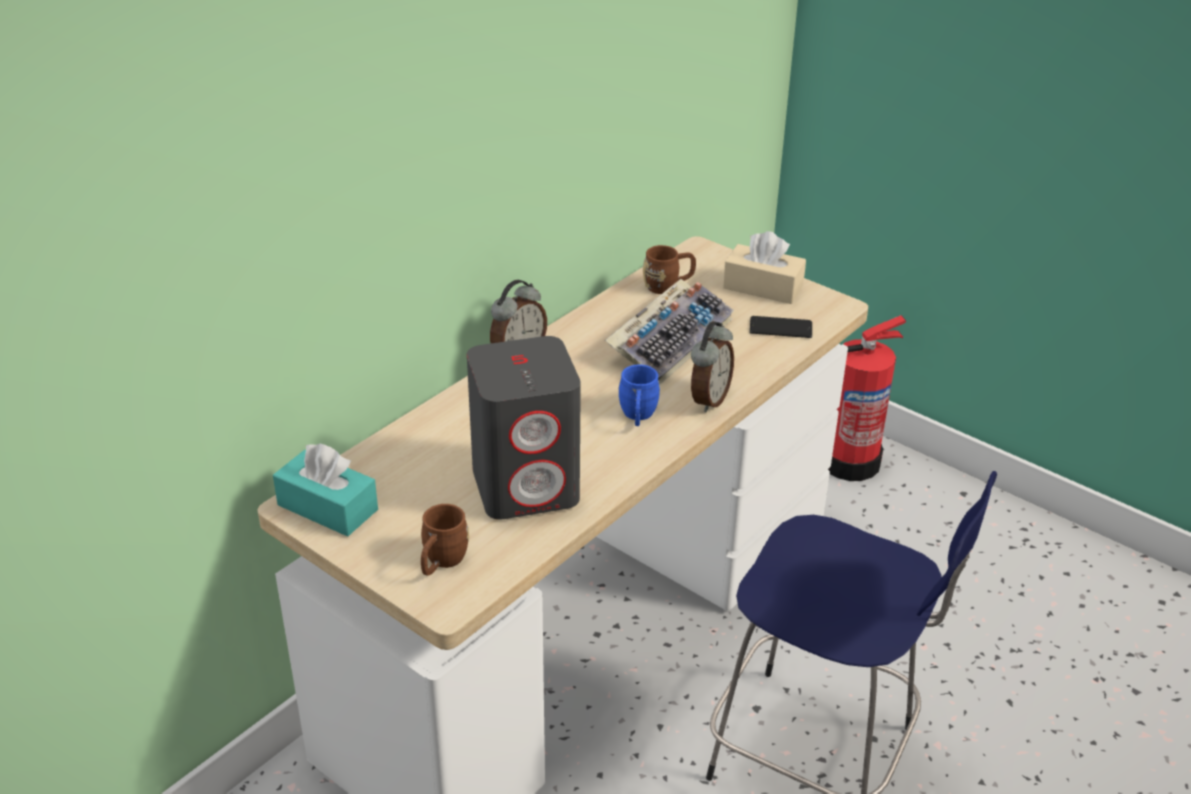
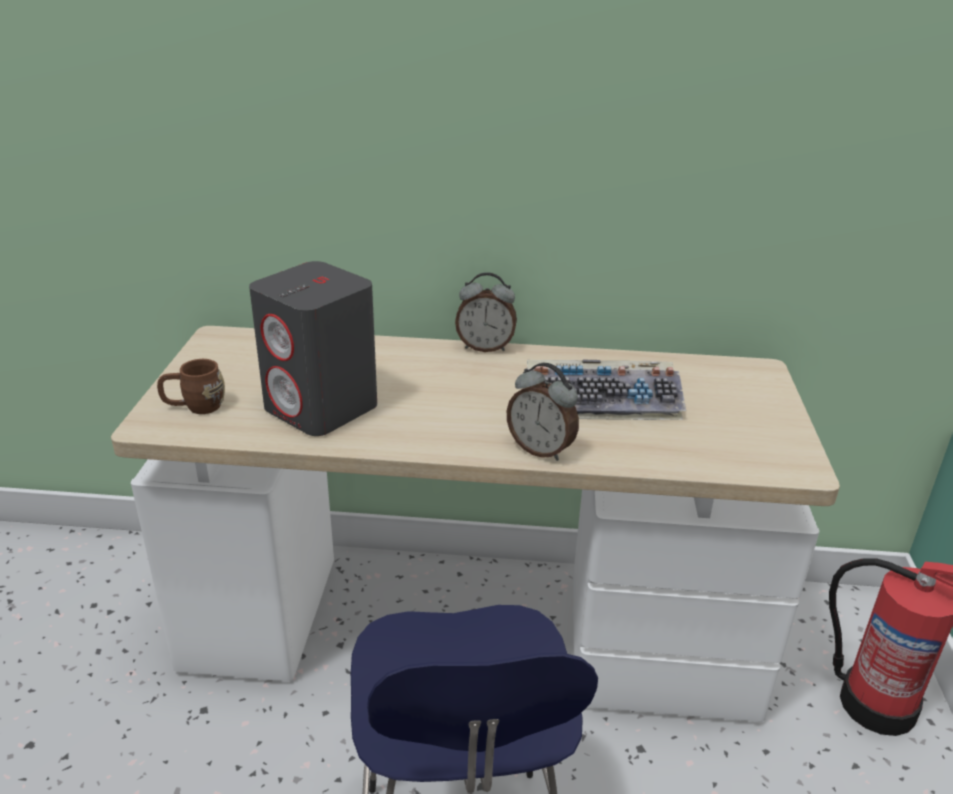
camera: 55 degrees right, 5 degrees down
turquoise tissue box [273,443,378,536] -> none
blue mug [618,365,660,426] -> none
brown mug [643,245,696,294] -> none
alarm clock [691,321,734,413] -> alarm clock turned 45 degrees clockwise [507,363,579,461]
beige tissue box [723,231,806,304] -> none
phone [750,316,812,338] -> none

